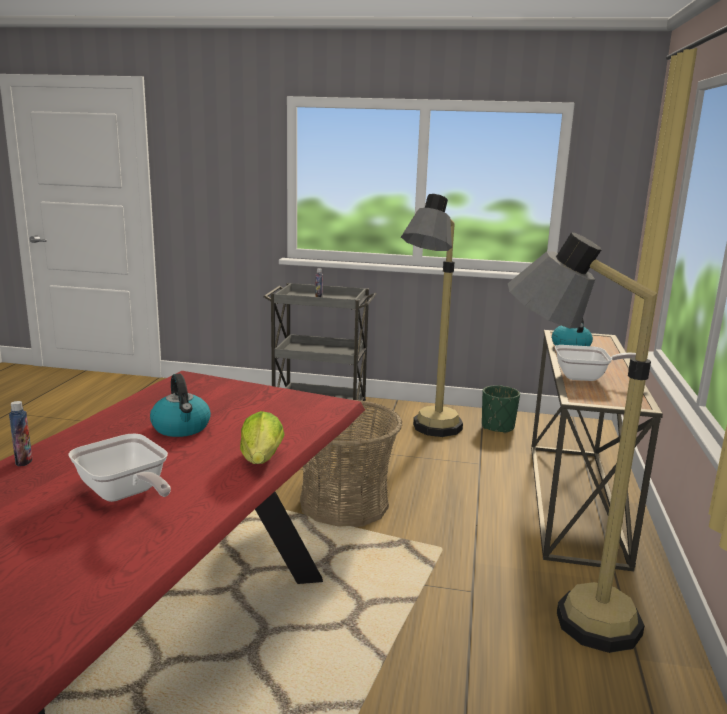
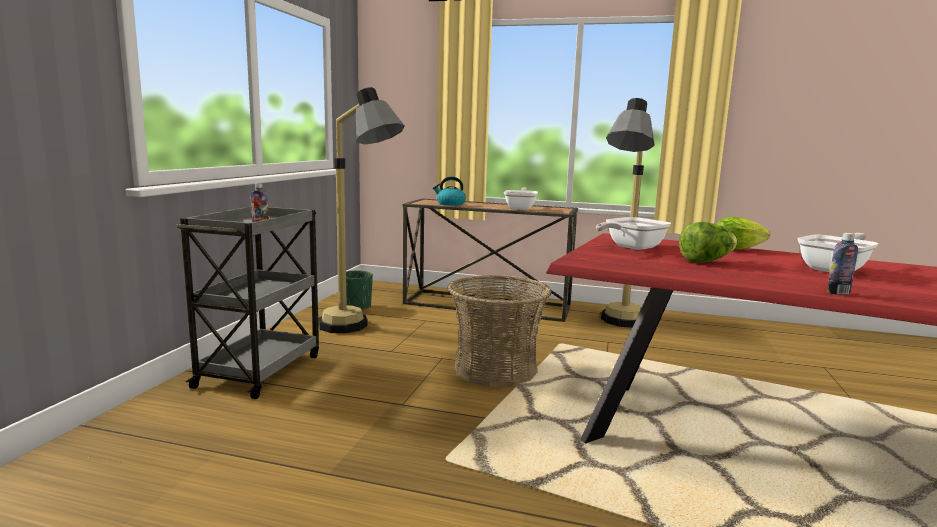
camera: 85 degrees left, 5 degrees down
kettle [150,374,211,437] -> lettuce [679,222,737,263]
none -> frying pan [596,217,671,250]

